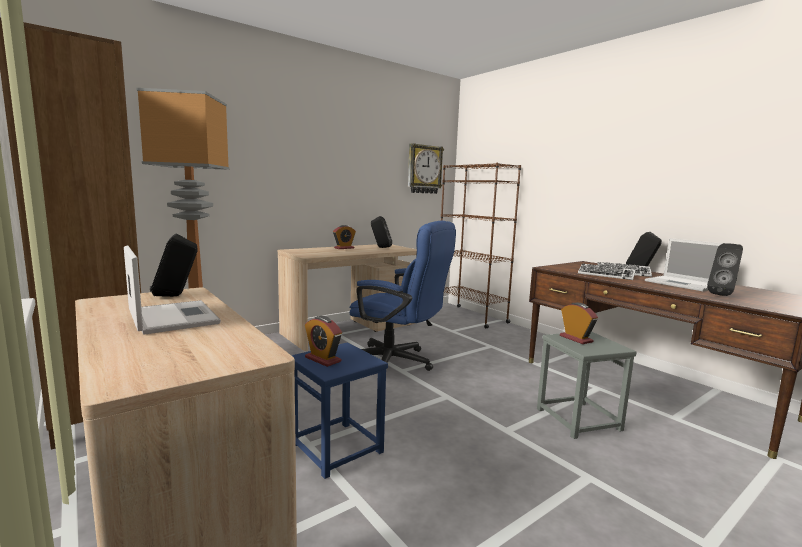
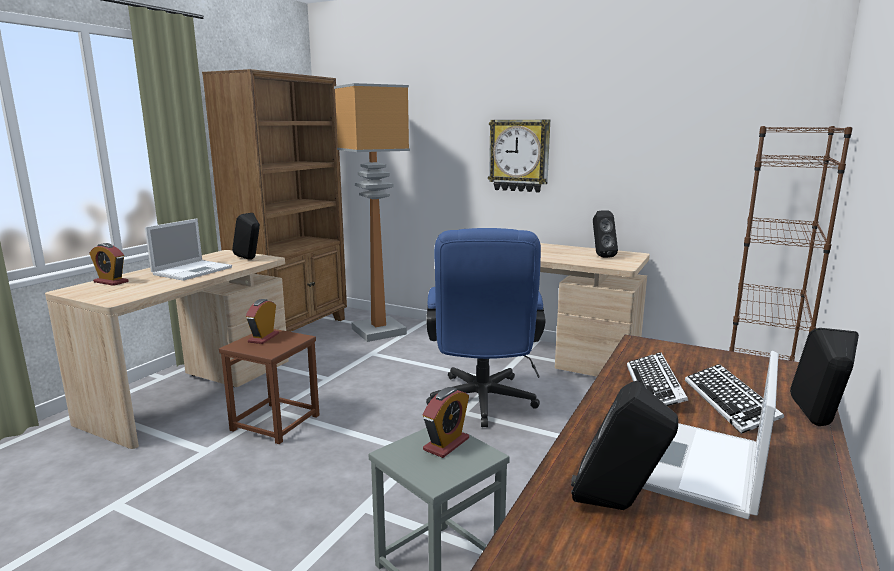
camera: 65 degrees right, 5 degrees up
blue stool [291,342,388,479] -> brown stool [219,329,319,444]
alarm clock [333,225,356,249] -> alarm clock moved to [89,243,128,286]
wall clock [408,143,444,194] -> wall clock moved to [488,120,550,192]

